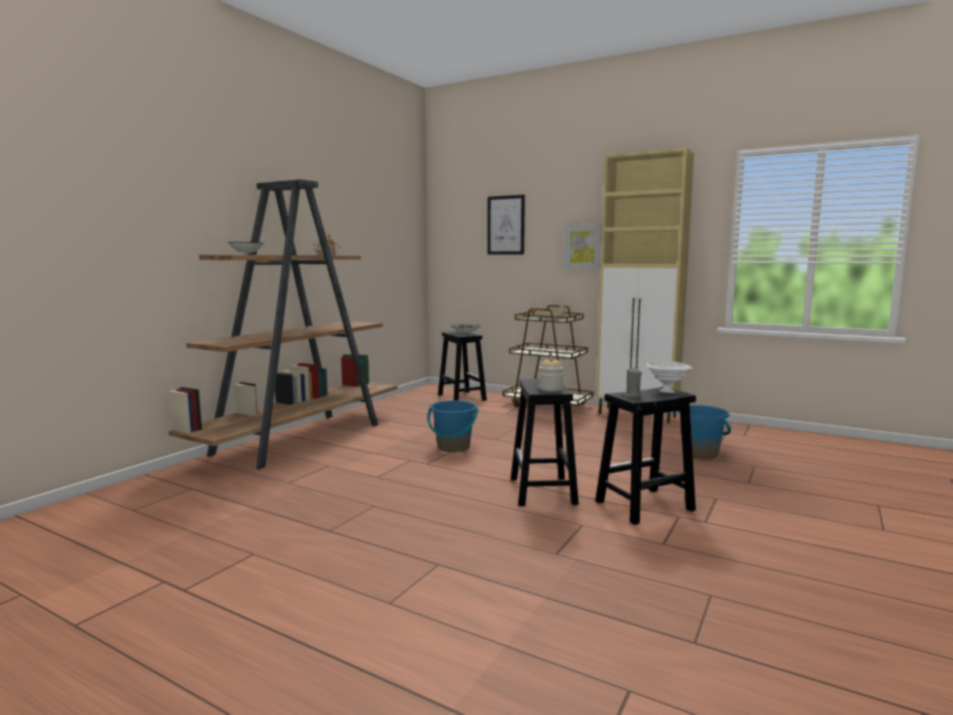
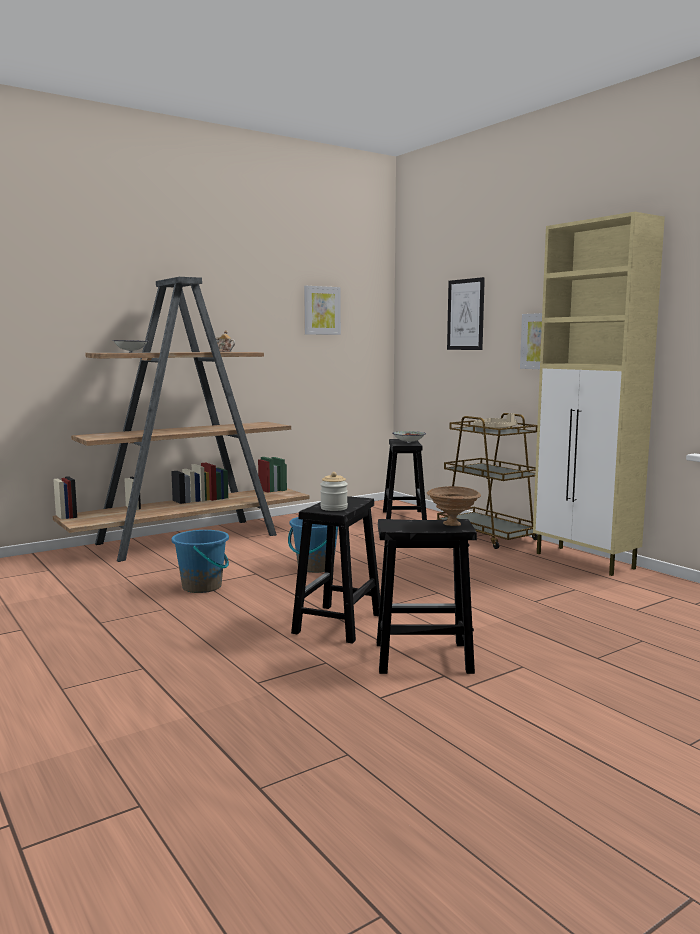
camera: 25 degrees right, 0 degrees up
grey candle [623,368,642,398] -> none
white bowl [646,361,692,393] -> brown bowl [427,486,481,526]
blue bucket [678,405,731,459] -> blue bucket moved to [171,530,229,593]
none -> picture [304,286,341,335]

